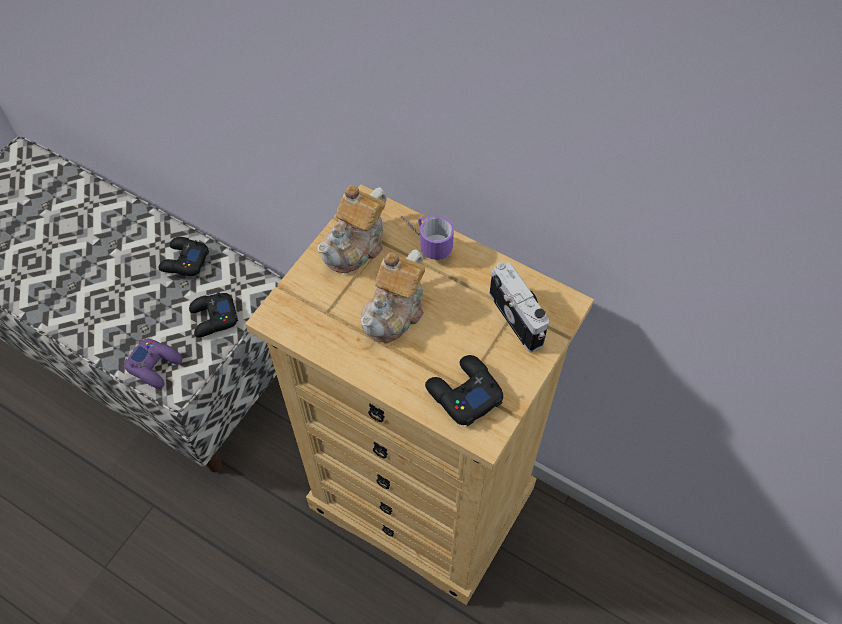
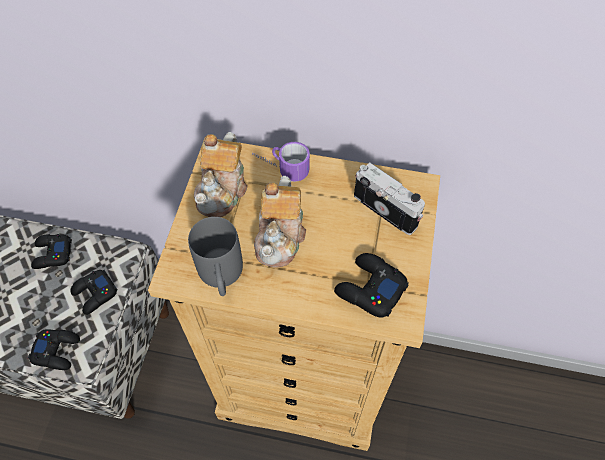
camera: 20 degrees left, 0 degrees up
purple game controller [123,339,182,388] -> black game controller [28,330,80,370]
none -> grey mug [188,217,243,296]

